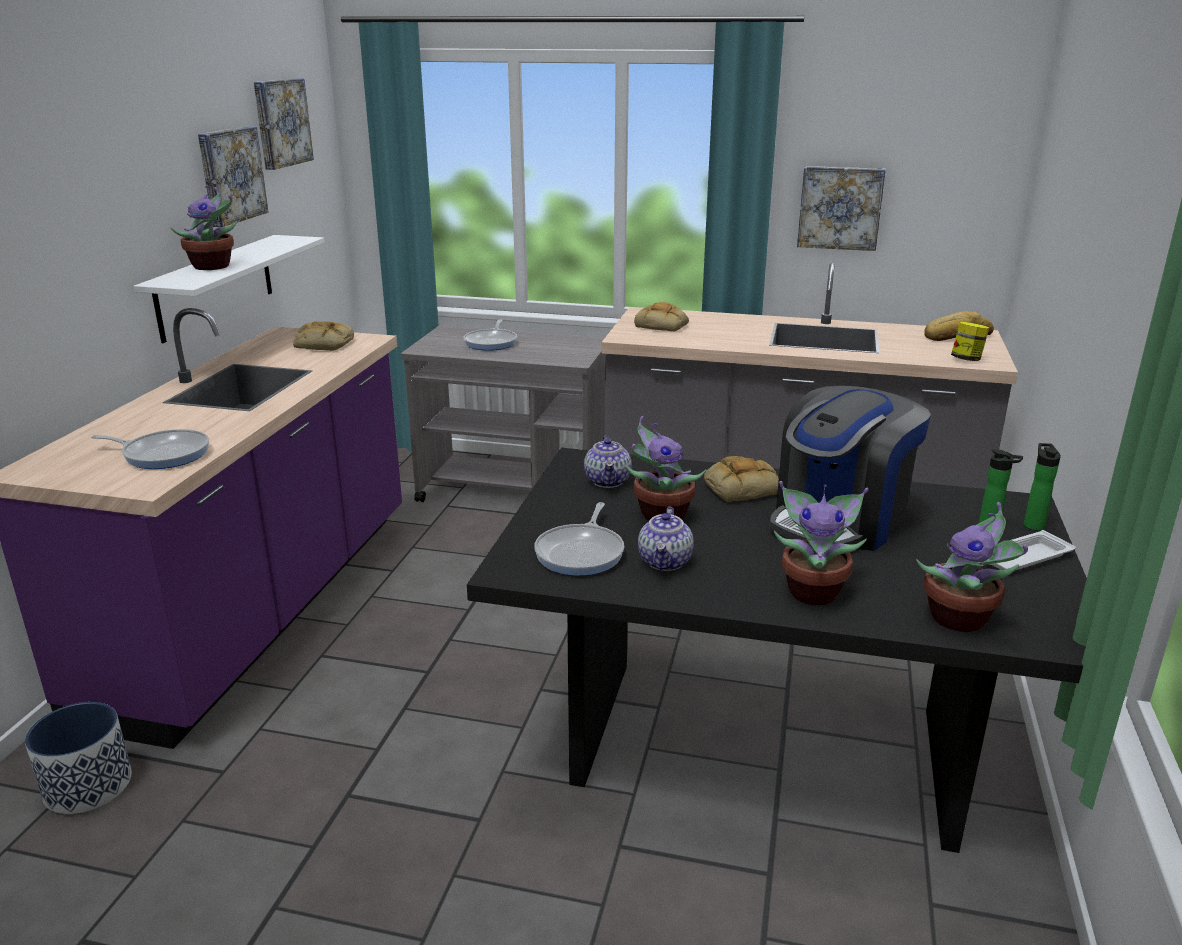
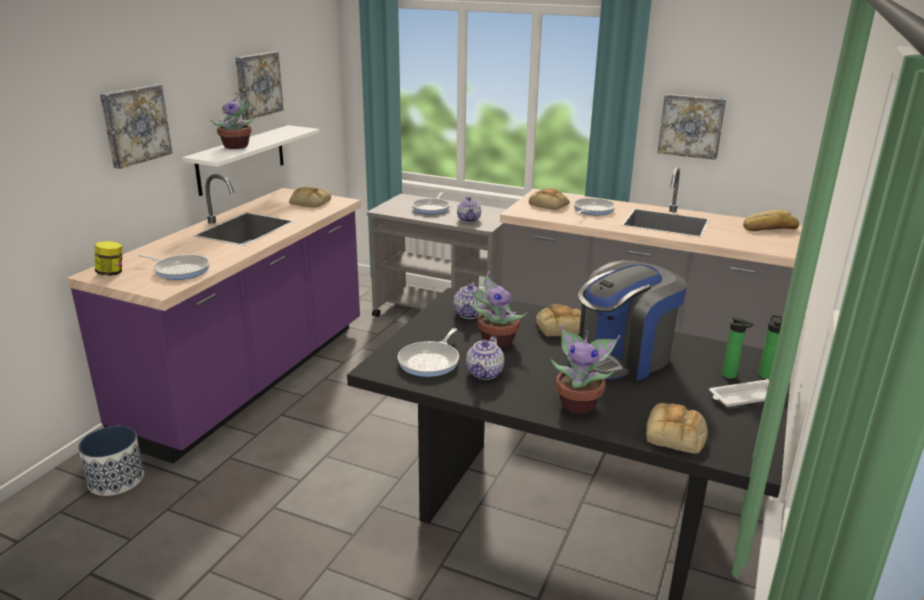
camera: 10 degrees right, 0 degrees up
picture [254,78,314,170] -> picture moved to [100,84,172,169]
potted plant [916,502,1028,632] -> bread [646,403,708,454]
jar [951,322,989,361] -> jar moved to [95,241,122,276]
none -> teapot [457,197,481,222]
none -> frying pan [573,198,616,215]

